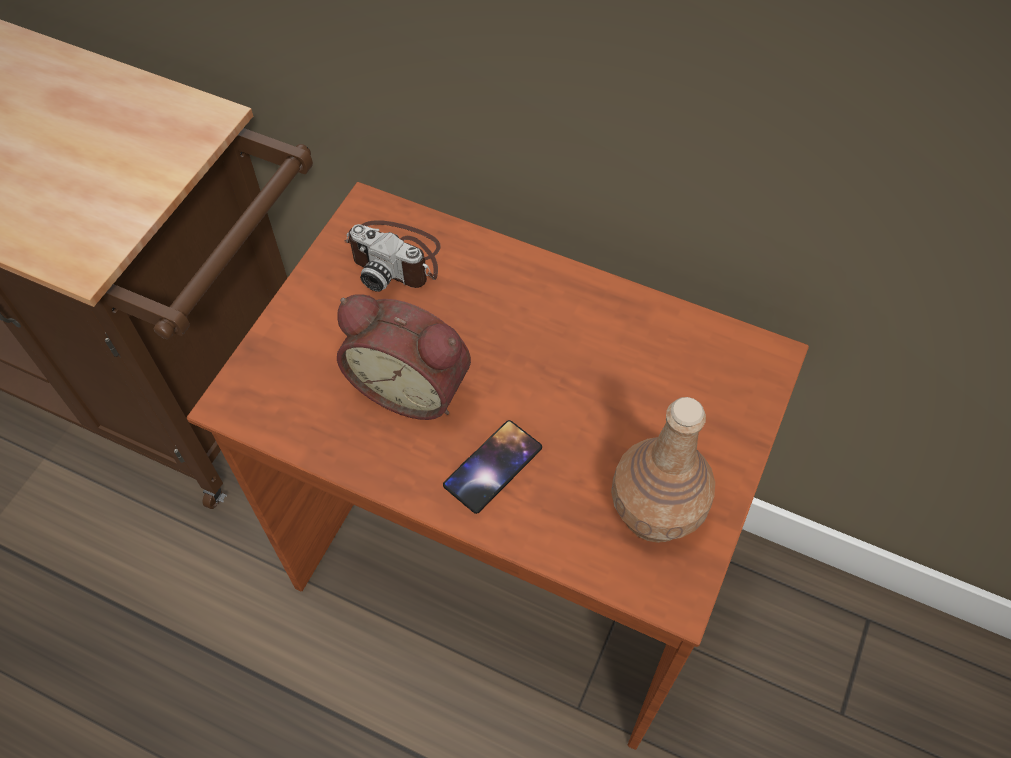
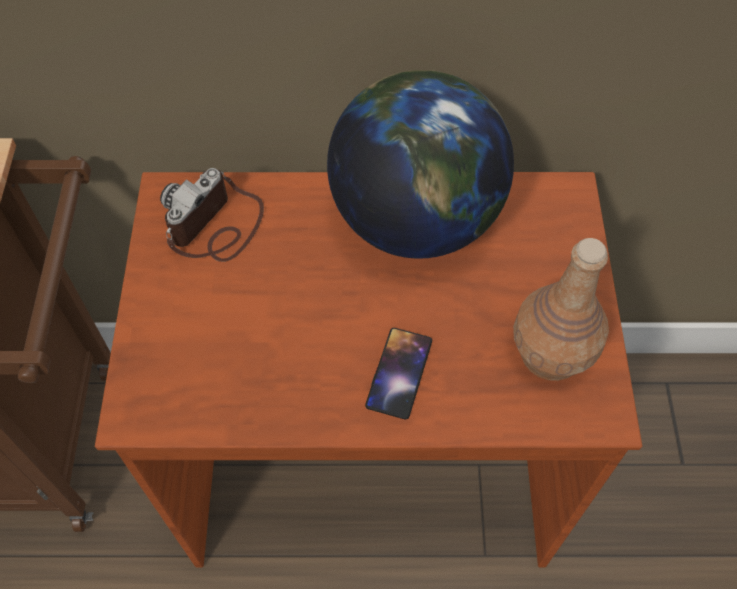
camera: 25 degrees left, 0 degrees up
alarm clock [337,294,471,420] -> none
camera [345,220,441,292] -> camera turned 120 degrees clockwise [160,168,264,262]
none -> globe [327,70,514,259]

